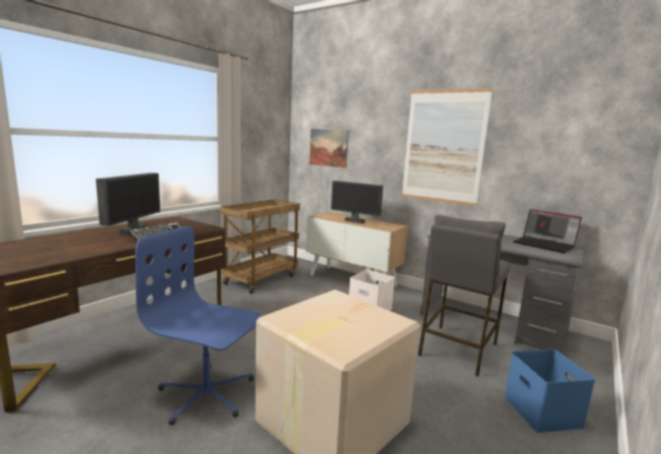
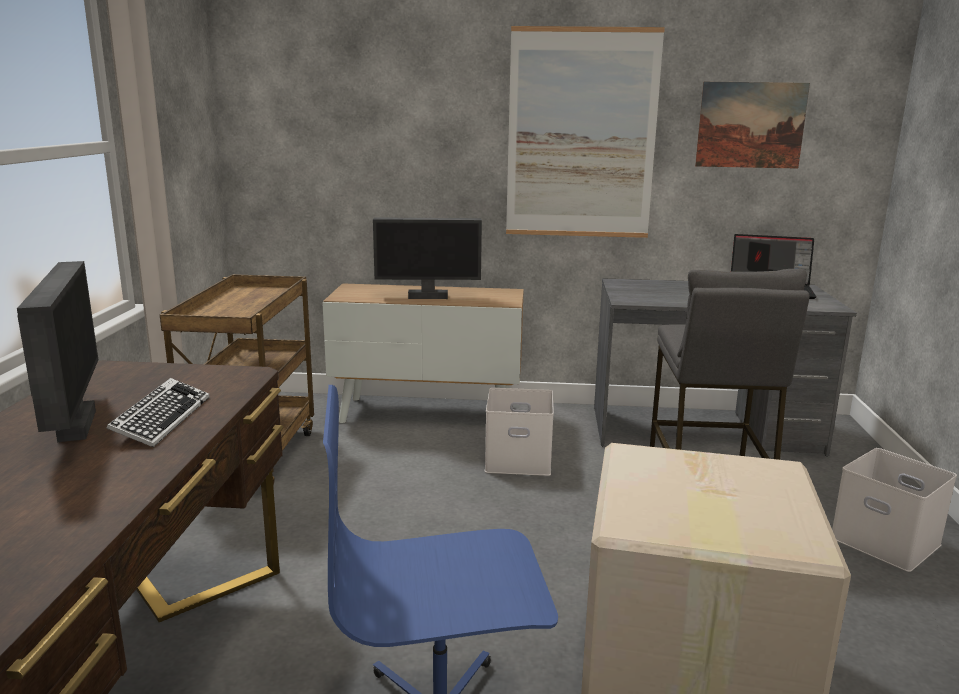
camera: 30 degrees left, 5 degrees up
picture [309,129,349,168] -> picture moved to [695,82,810,169]
blue storage box [504,350,596,433] -> white storage box [832,448,957,572]

